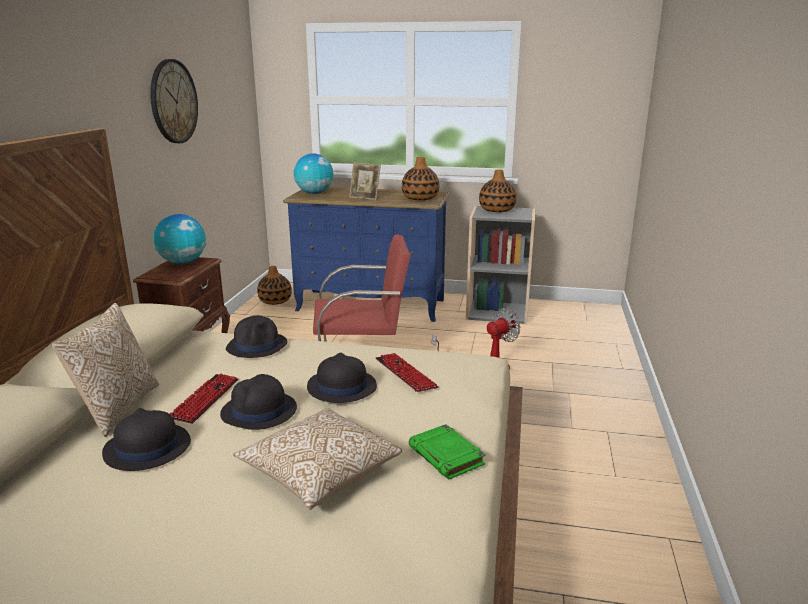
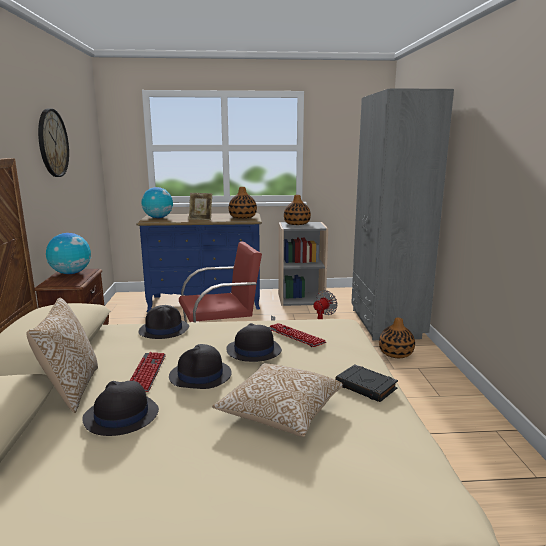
camera: 15 degrees left, 5 degrees down
vase [257,266,292,305] -> vase moved to [379,318,415,358]
green book [409,424,486,480] -> black book [335,365,398,402]
none -> grey wardrobe [351,88,454,340]

